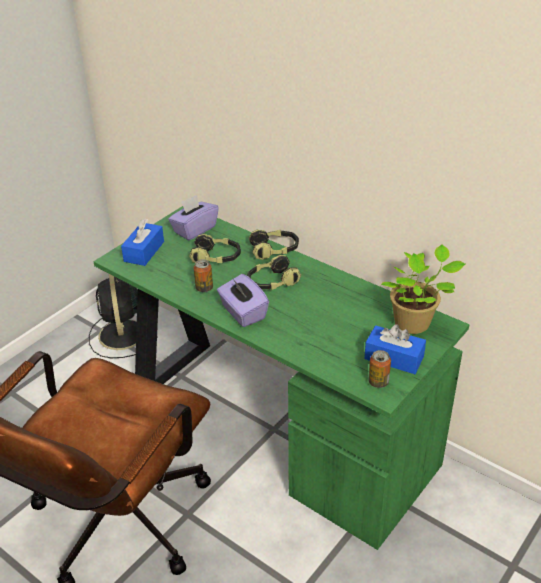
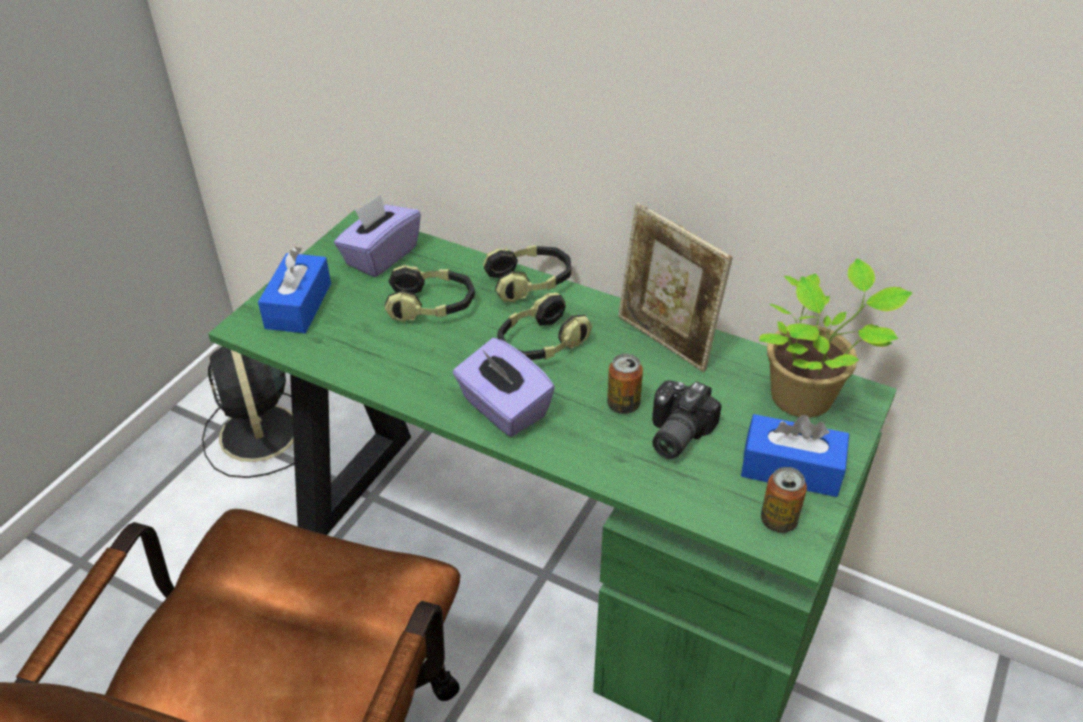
camera: 10 degrees left, 5 degrees up
can [194,259,213,292] -> can moved to [607,353,643,414]
none -> picture frame [618,203,733,372]
none -> camera [652,380,722,459]

